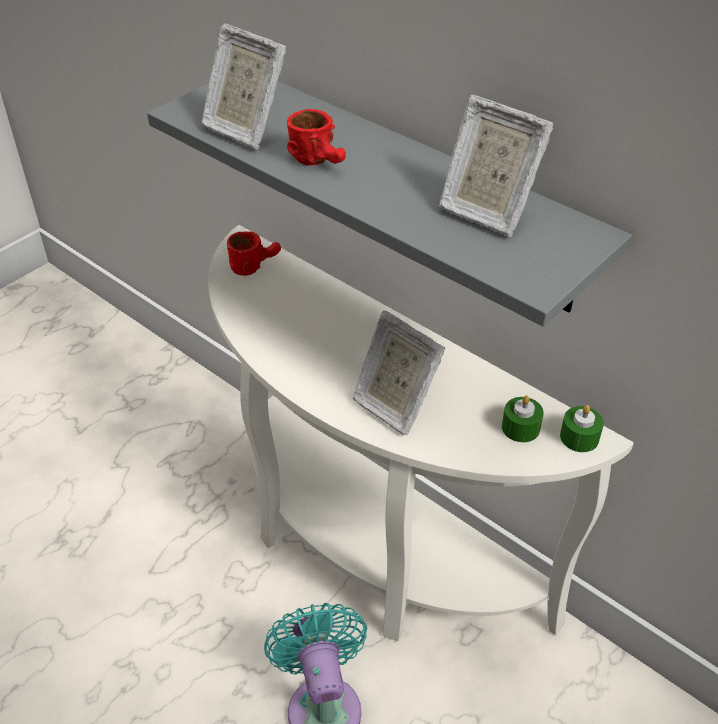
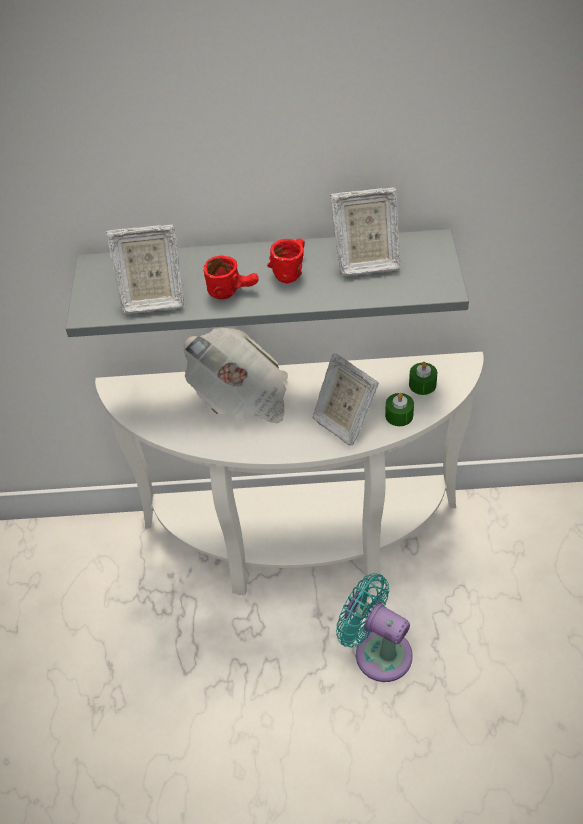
camera: 40 degrees left, 5 degrees up
red mug [227,231,281,276] -> red mug moved to [267,238,305,283]
picture frame [353,310,445,435] -> picture frame turned 45 degrees clockwise [312,353,379,446]
green candle [560,405,604,452] -> green candle moved to [385,393,414,426]
none -> newspaper [184,328,288,423]

